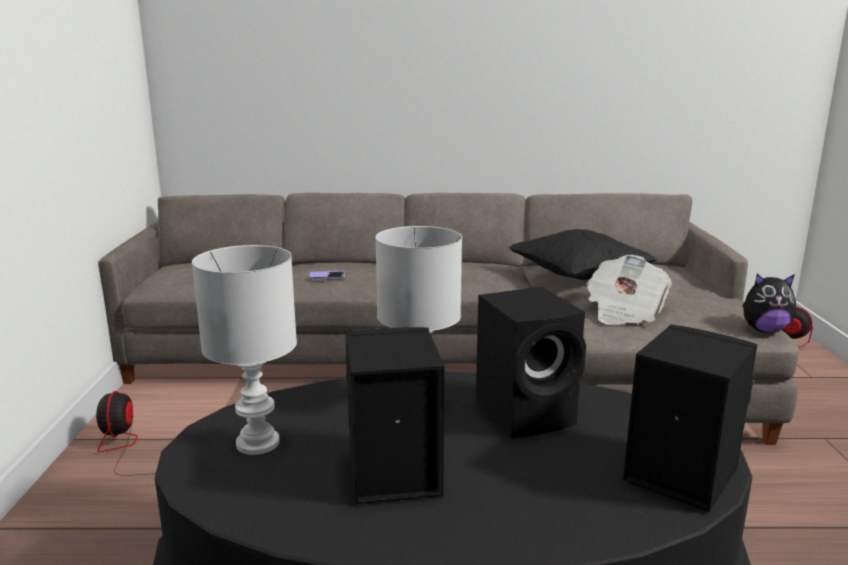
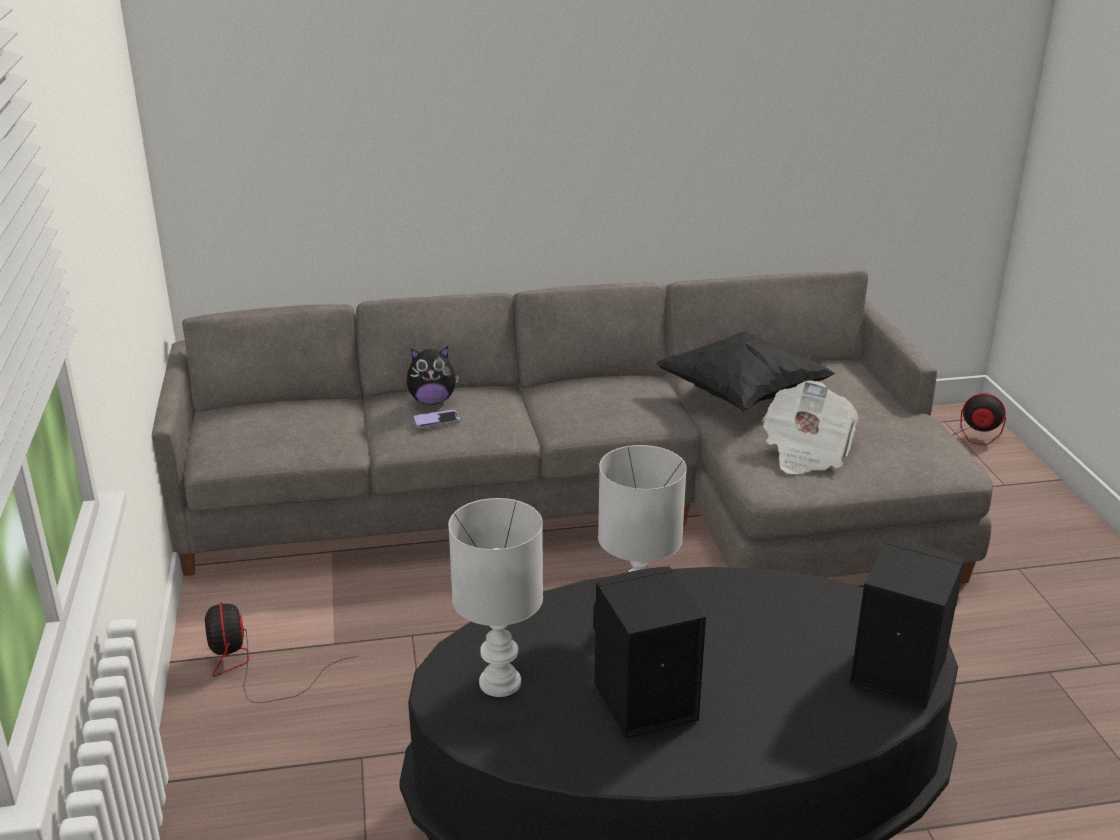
camera: 10 degrees left, 10 degrees up
black speaker [476,287,586,438] -> none
plush toy [742,274,796,333] -> plush toy moved to [406,346,459,405]

